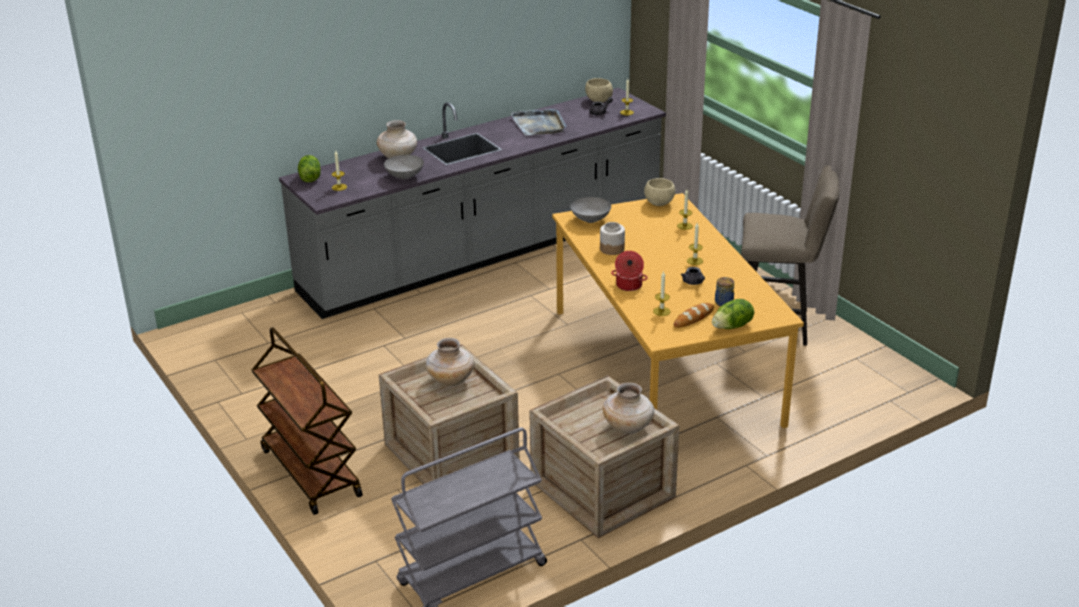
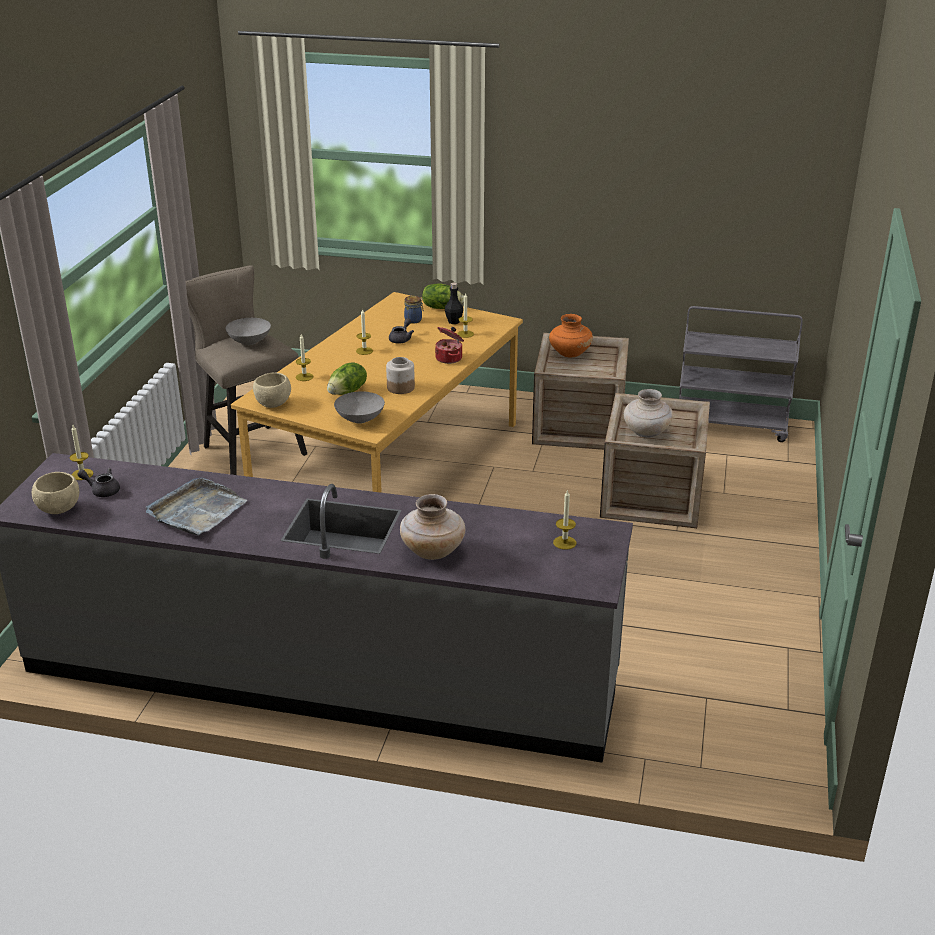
camera: 135 degrees left, 0 degrees up
brown cart [252,327,363,515] -> none
lettuce [298,155,321,182] -> lettuce moved to [327,363,367,395]
grey bowl [384,155,424,179] -> grey bowl moved to [225,318,271,345]
beige vase [603,383,654,434] -> orange vase [549,314,593,358]
bread [674,303,714,328] -> black bottle [445,283,463,324]

